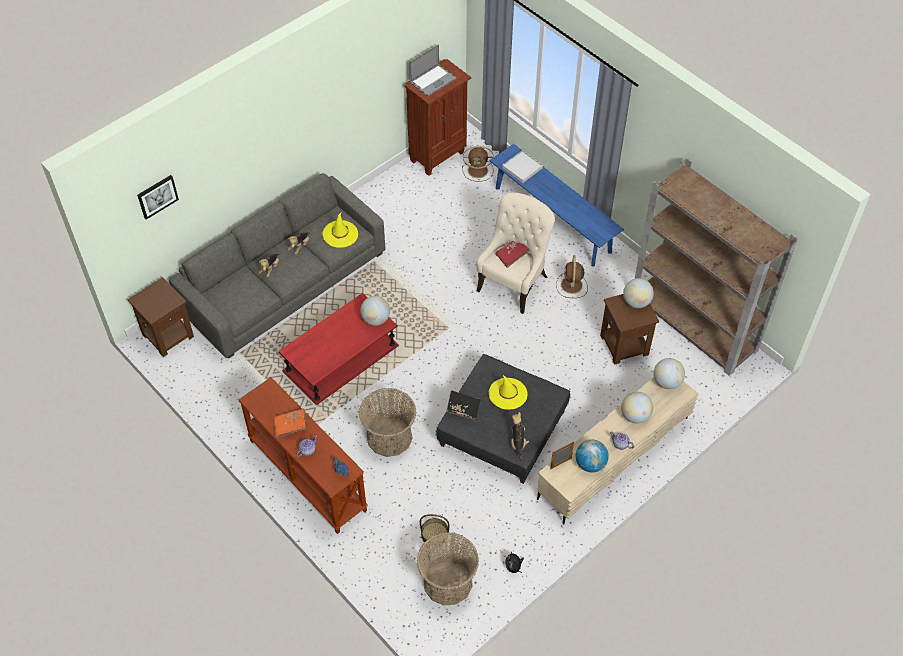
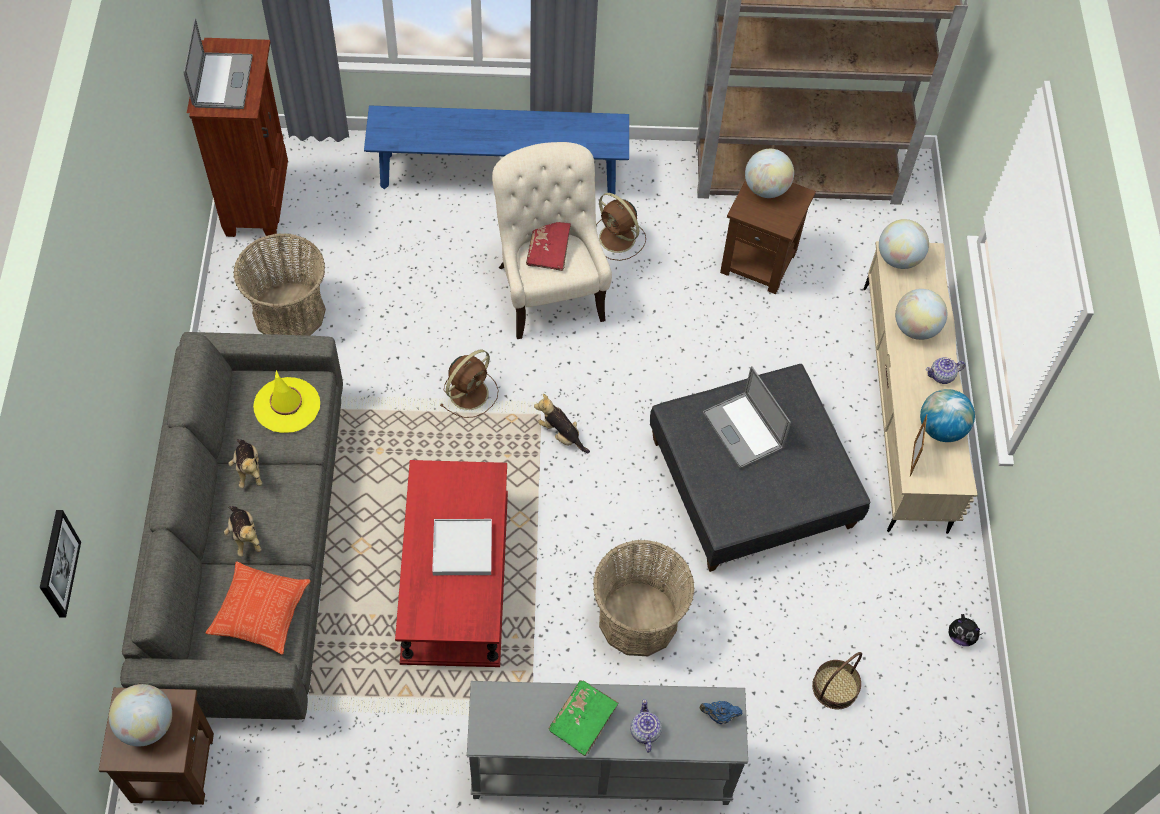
camera: 50 degrees left, 5 degrees up
brown console table [239,377,368,534] -> grey console table [467,681,748,805]
orange book [274,409,307,438] -> green book [549,680,619,756]
globe [360,296,390,326] -> globe moved to [109,684,172,746]
basket [417,532,479,605] -> basket moved to [233,233,326,336]
black book [446,390,480,420] -> none
brown fan [462,146,494,182] -> brown fan moved to [439,349,498,418]
yellow hat [489,375,527,410] -> laptop [703,366,791,468]
white tray [502,150,543,183] -> white tray moved to [432,519,492,575]
plush toy [511,412,529,461] -> plush toy moved to [534,394,590,453]
none -> orange pillow [205,562,311,655]

